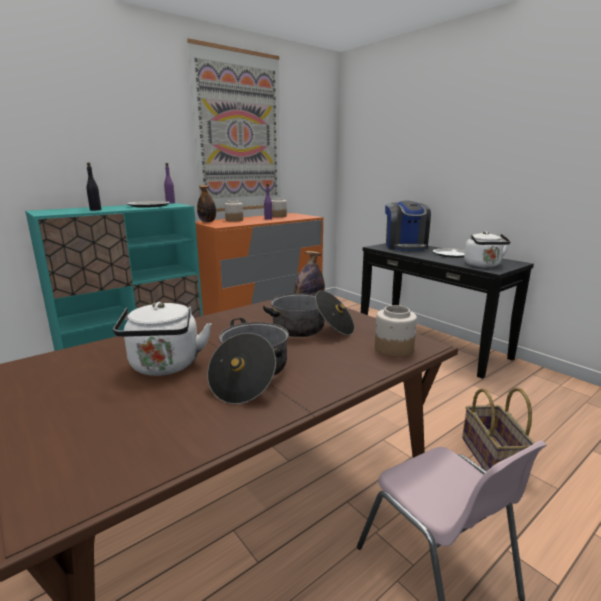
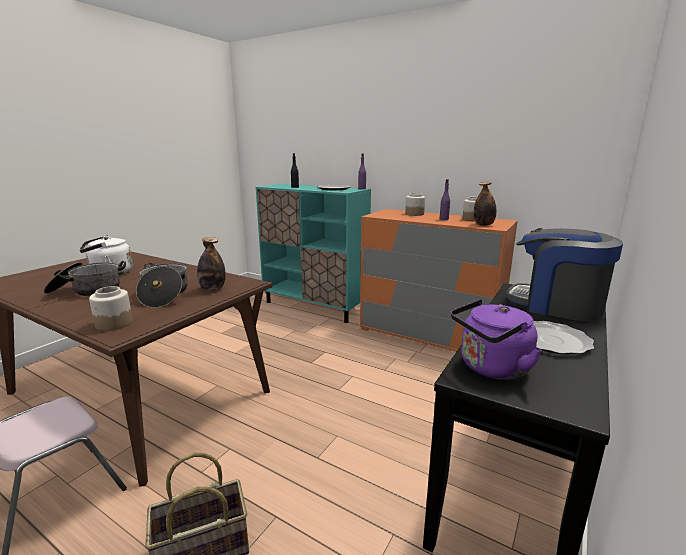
camera: 70 degrees right, 0 degrees up
picture [187,38,281,212] -> none
bottle [197,185,216,222] -> bottle moved to [474,182,497,226]
coffee machine [385,201,431,251] -> coffee machine turned 60 degrees clockwise [506,228,623,321]
white kettle [464,231,511,268] -> purple kettle [451,299,542,380]

